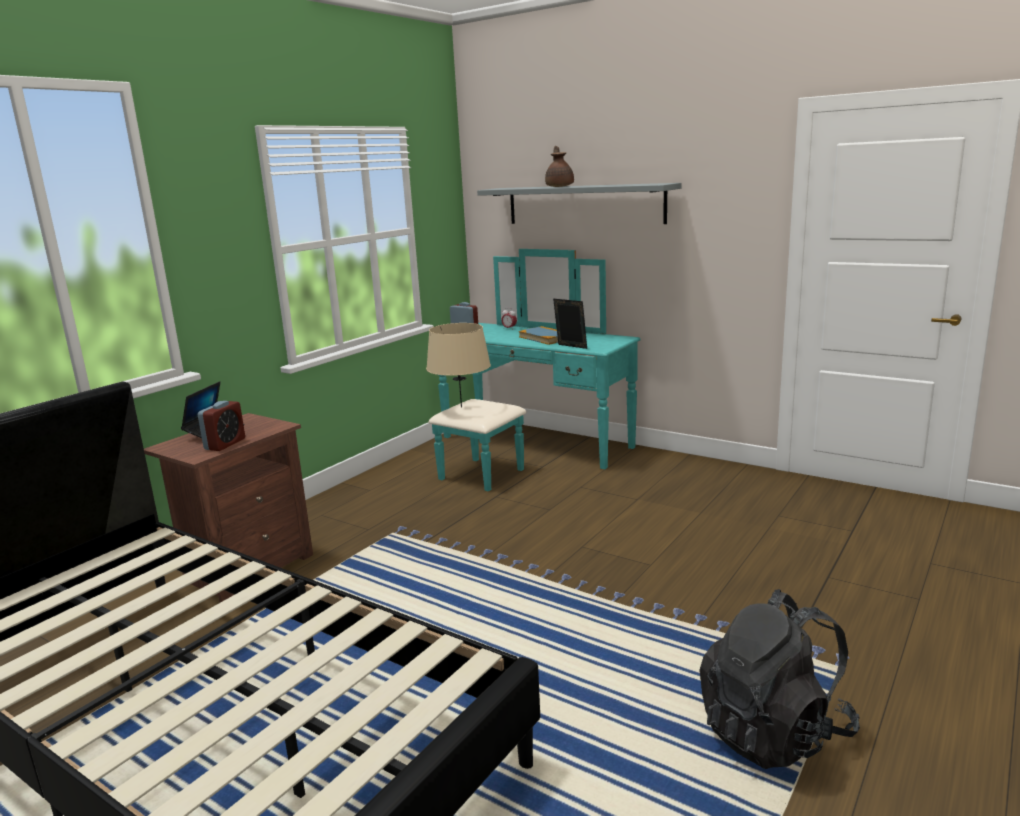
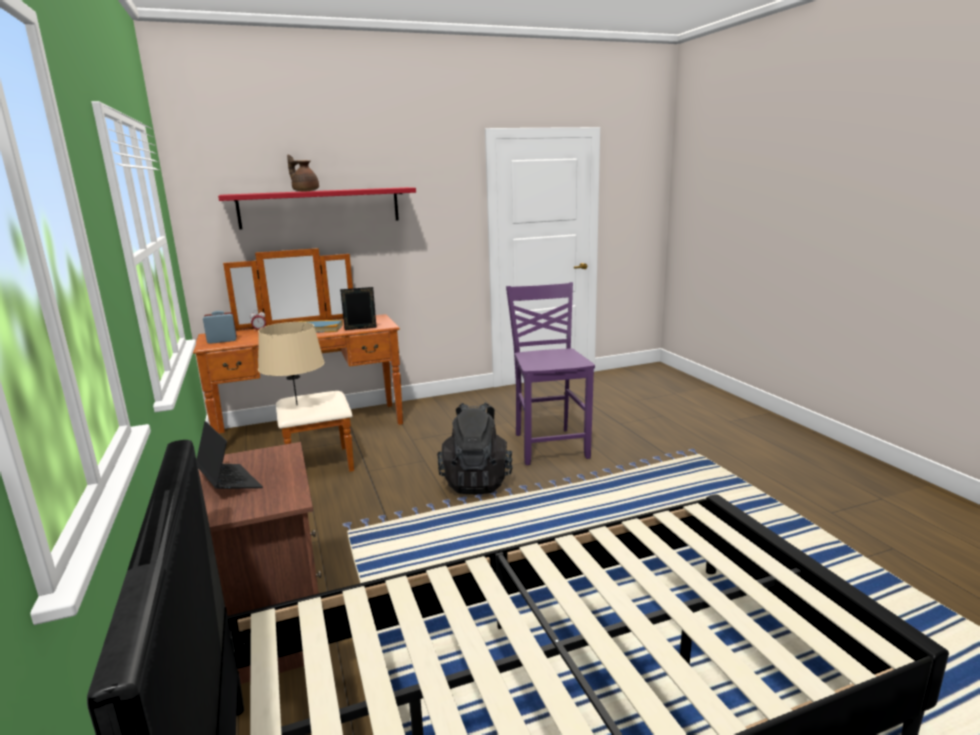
camera: 55 degrees left, 0 degrees up
alarm clock [198,401,245,451] -> none
turquoise dresser [429,249,640,492] -> brown dresser [193,248,403,472]
grey shelf [477,183,682,224] -> red shelf [218,187,416,229]
black backpack [699,589,860,769] -> black backpack moved to [437,403,513,495]
none -> purple chair [506,282,595,465]

